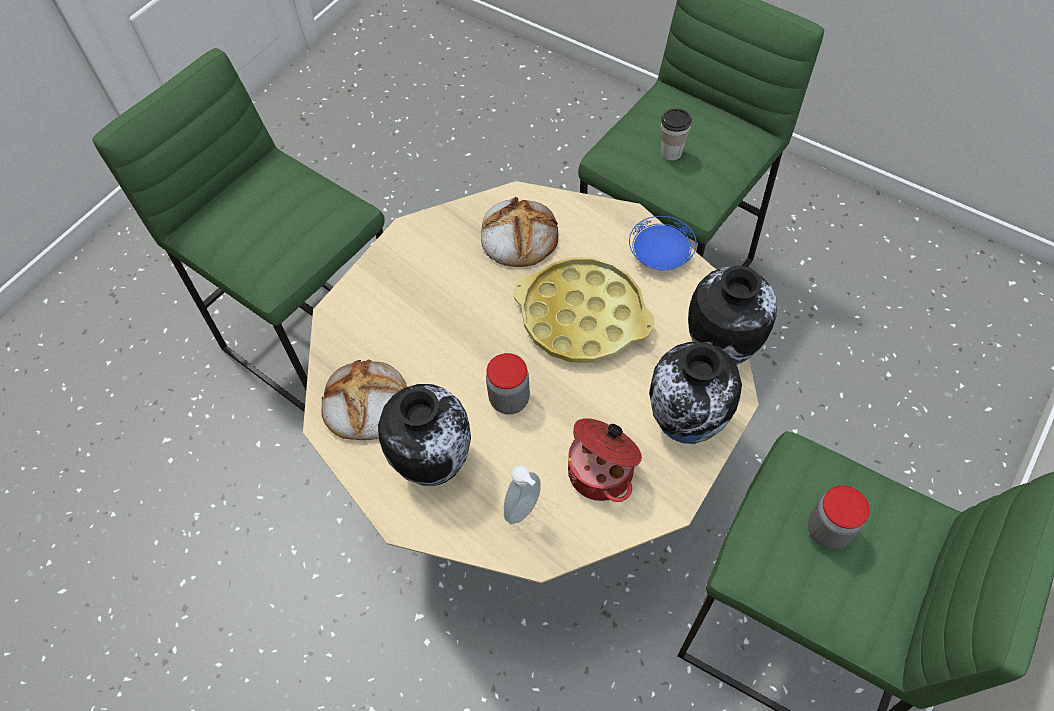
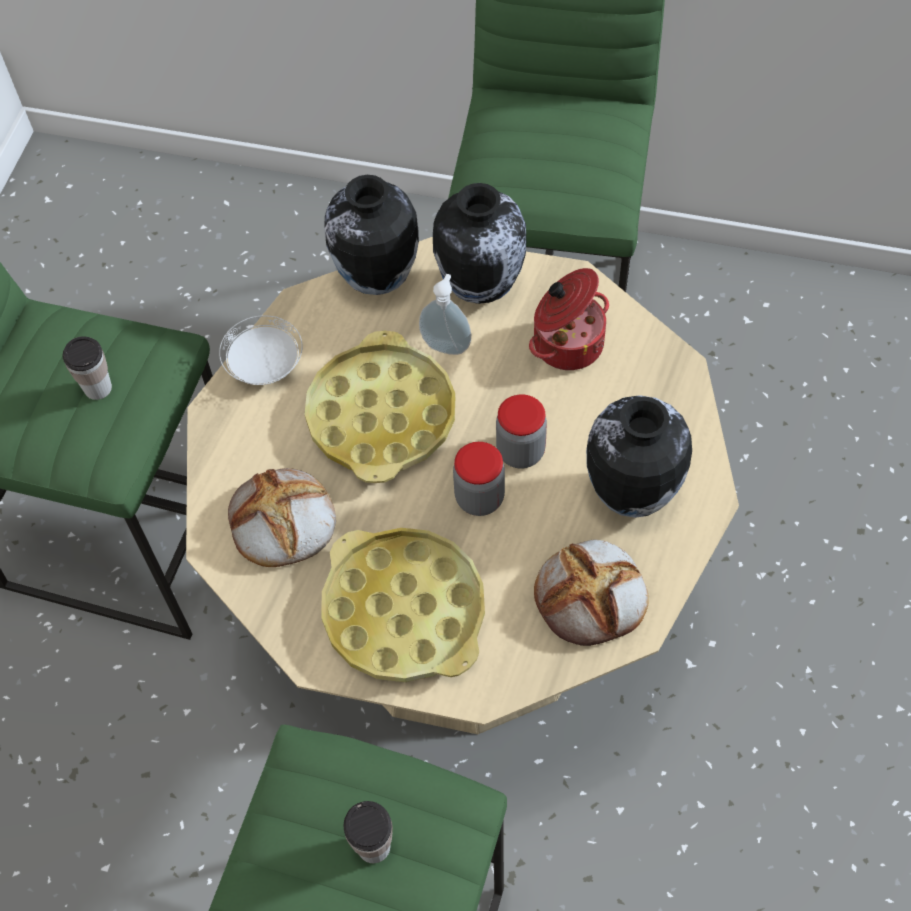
camera: 110 degrees left, 0 degrees up
soap dispenser [504,465,541,524] -> soap dispenser moved to [419,274,471,355]
blue plate [629,216,697,270] -> white plate [219,315,303,385]
jar [808,485,870,549] -> jar moved to [453,442,505,516]
none -> yellow tray [321,528,485,682]
none -> cup [344,801,393,863]

